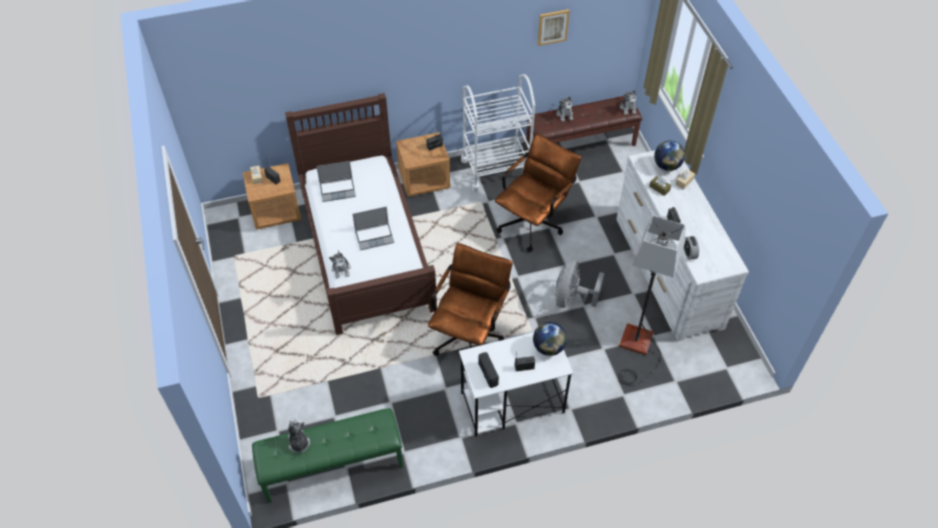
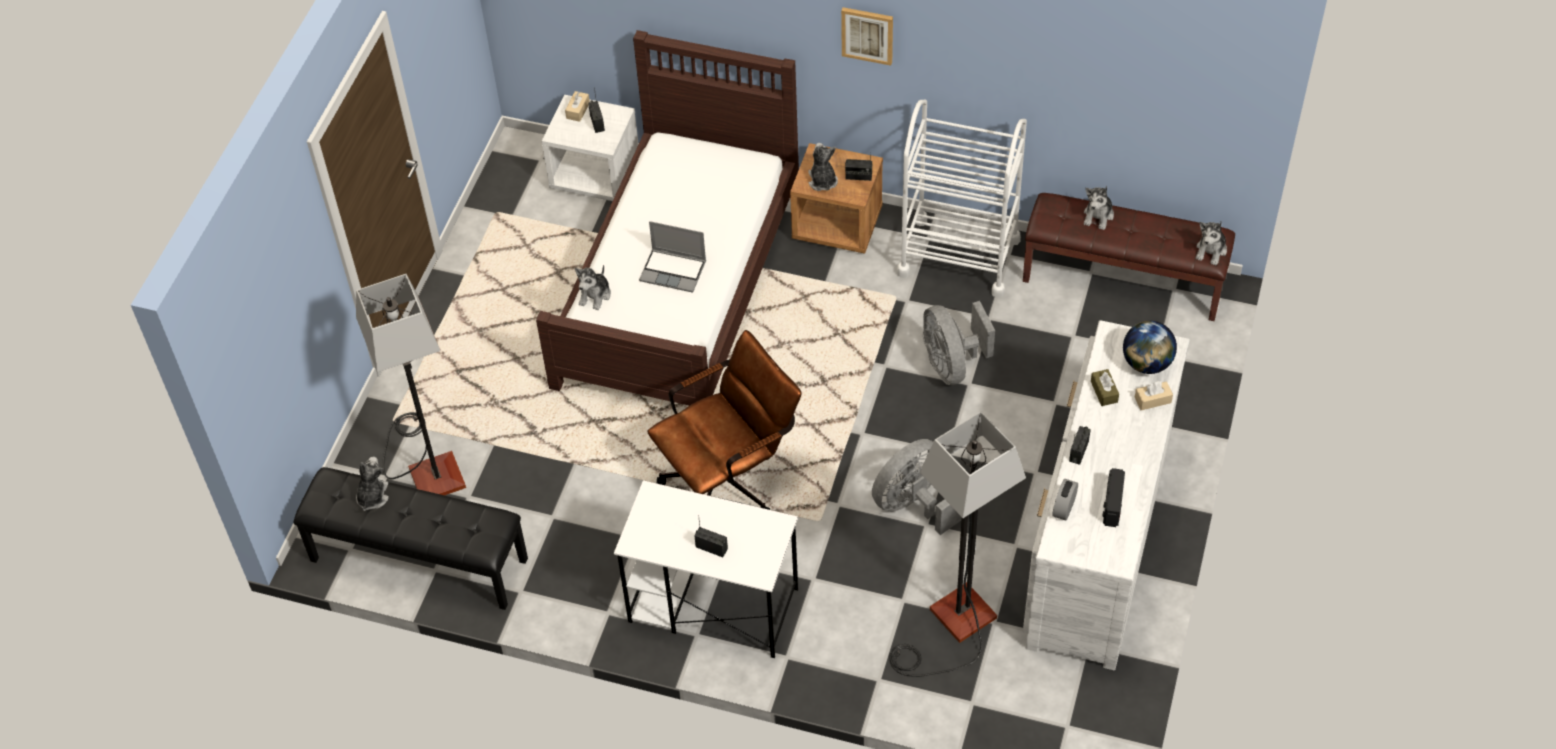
camera: 35 degrees right, 0 degrees up
brown nightstand [243,163,301,230] -> white nightstand [542,95,639,201]
green bench [252,408,403,503] -> black bench [294,467,528,610]
laptop [316,161,356,202] -> none
radio [478,352,499,388] -> radio moved to [1102,468,1125,527]
brown office chair [495,133,581,252] -> grey fan [923,301,995,385]
globe [533,322,567,356] -> none
picture [538,9,570,46] -> picture moved to [841,7,893,65]
none -> floor lamp [356,274,466,495]
none -> plush toy [808,143,838,191]

